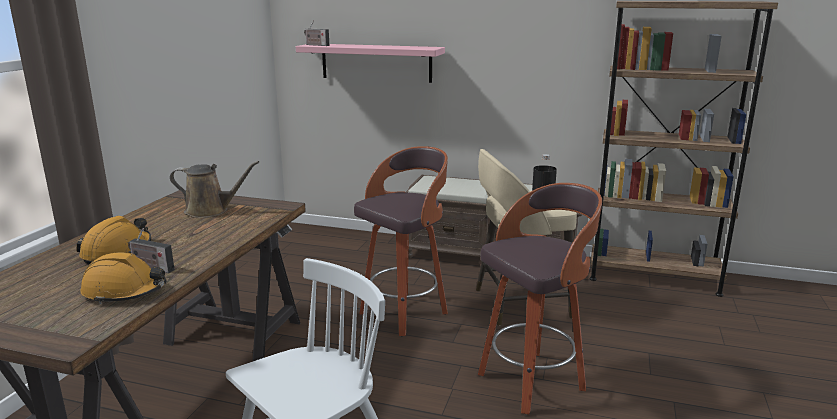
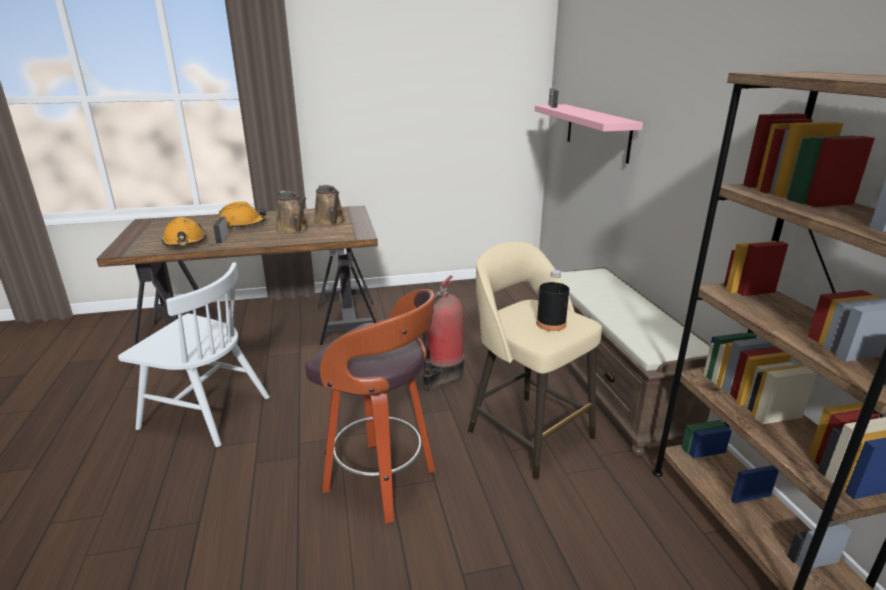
camera: 60 degrees right, 5 degrees up
stool [354,146,448,336] -> fire extinguisher [423,275,464,391]
none -> brown watering can [276,191,309,234]

